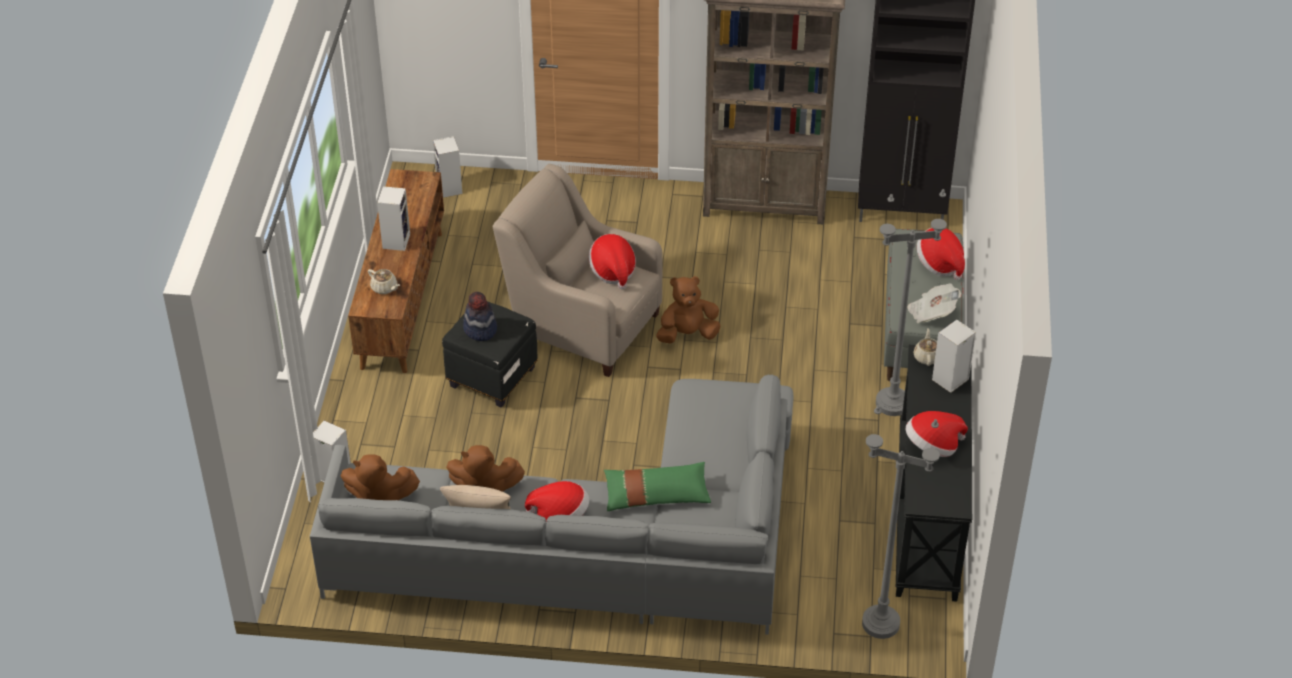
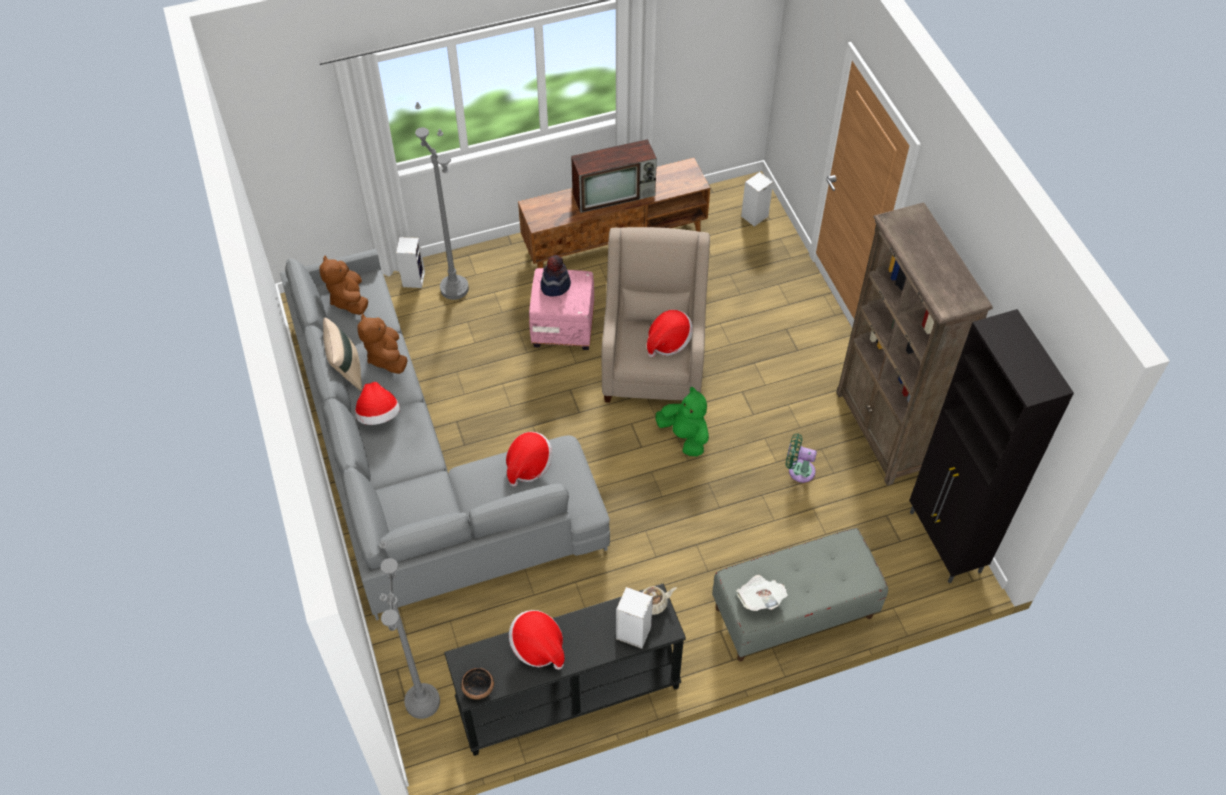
camera: 65 degrees right, 10 degrees up
beige teapot [368,269,400,294] -> none
speaker [377,186,410,251] -> television [571,139,657,213]
black ottoman [442,301,538,408] -> pink ottoman [529,268,594,350]
green pillow [604,462,711,511] -> none
brown plush toy [656,276,721,343] -> green plush toy [655,387,709,457]
grey floor lamp [876,189,947,416] -> grey floor lamp moved to [415,102,469,300]
hat [917,228,965,280] -> hat moved to [506,432,553,487]
none -> bowl [461,667,494,700]
none -> green fan [786,434,817,483]

